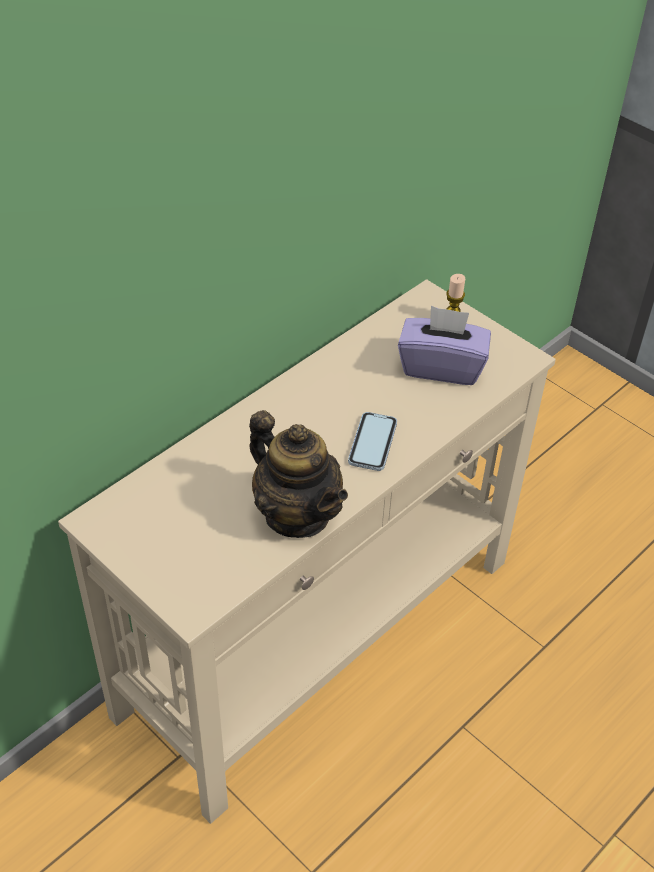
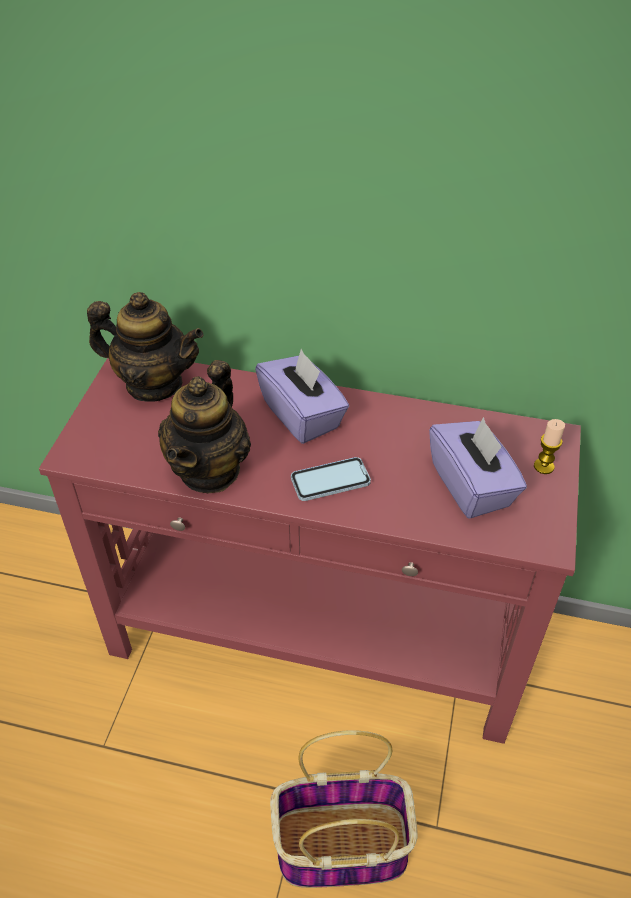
camera: 60 degrees right, 0 degrees up
beige console table [58,279,556,824] -> red console table [39,358,581,744]
none -> teapot [87,292,204,402]
none -> purple tissue box [255,349,349,444]
none -> basket [270,730,418,888]

